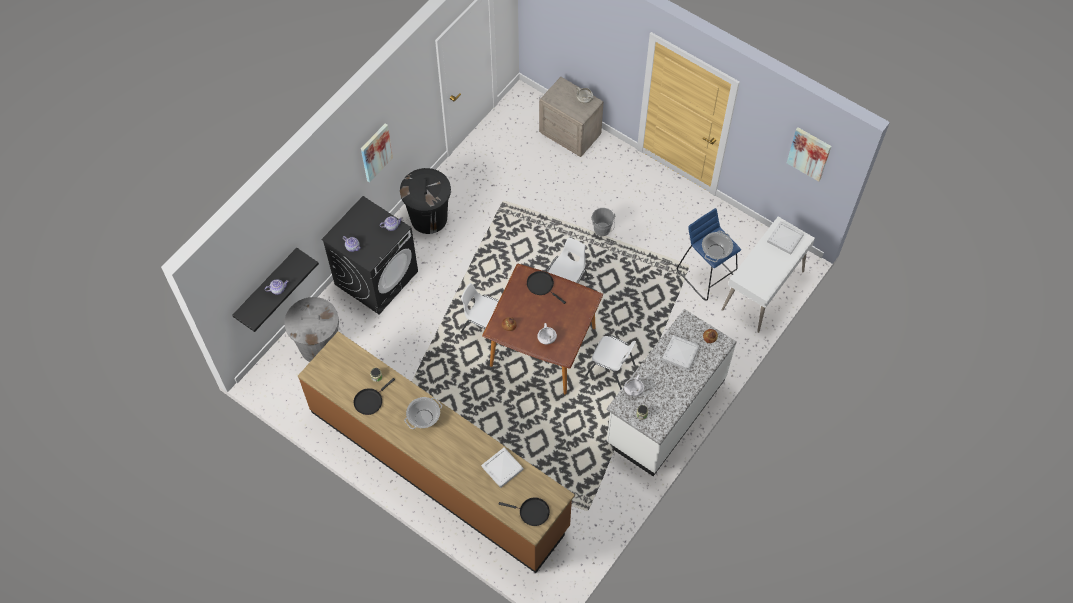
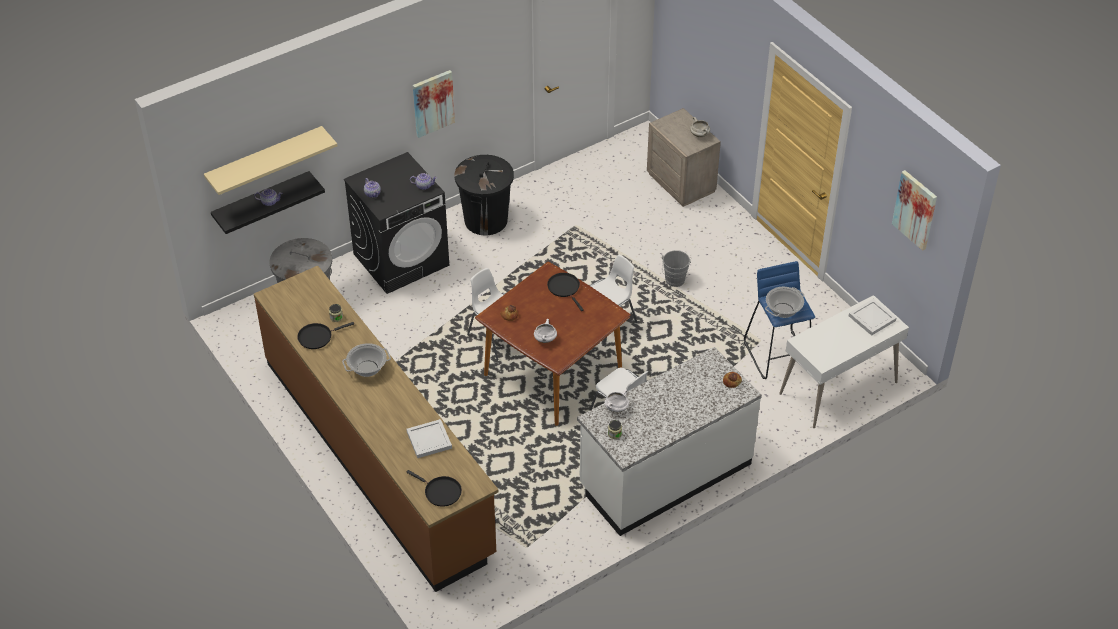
camera: 20 degrees right, 15 degrees down
white tray [662,335,700,370] -> none
none -> beige shelf [204,126,338,195]

